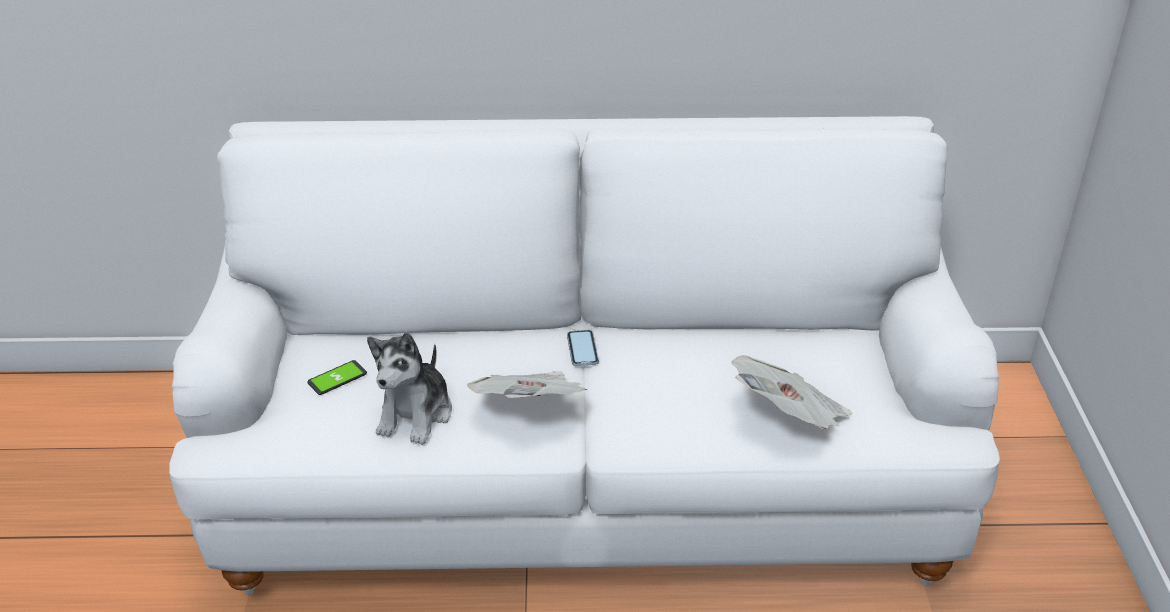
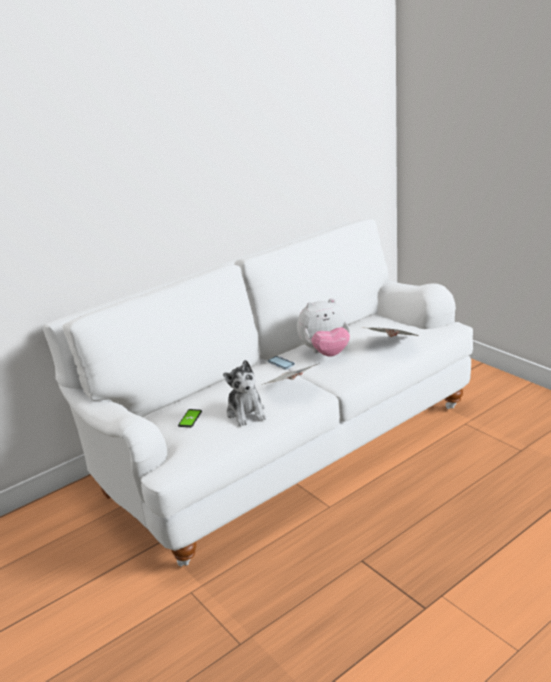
camera: 35 degrees left, 10 degrees down
none -> plush toy [297,298,350,357]

